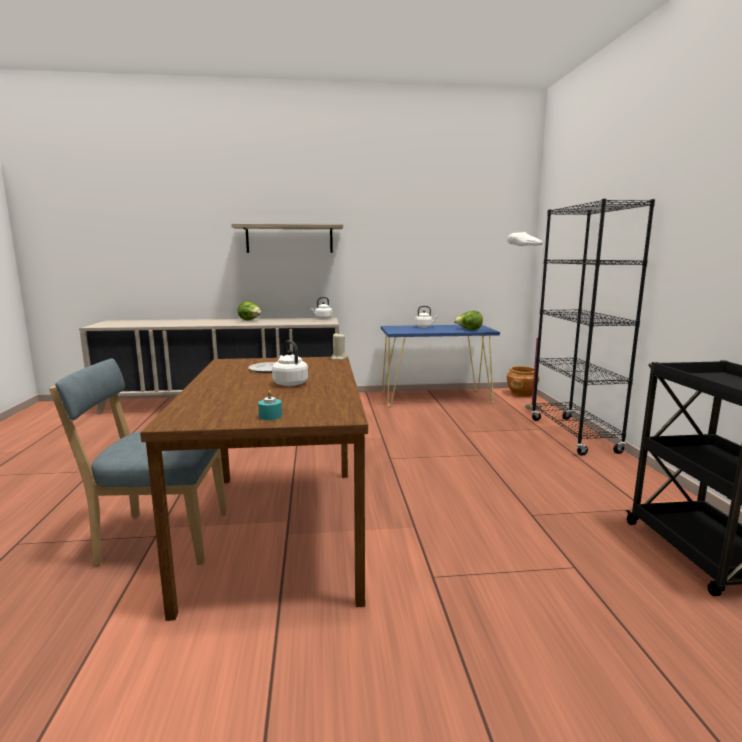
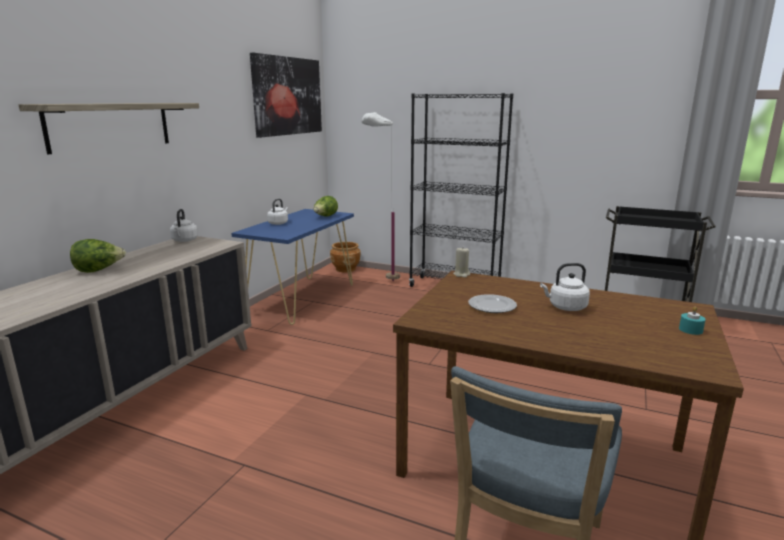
camera: 60 degrees left, 5 degrees up
none -> picture [250,53,322,138]

